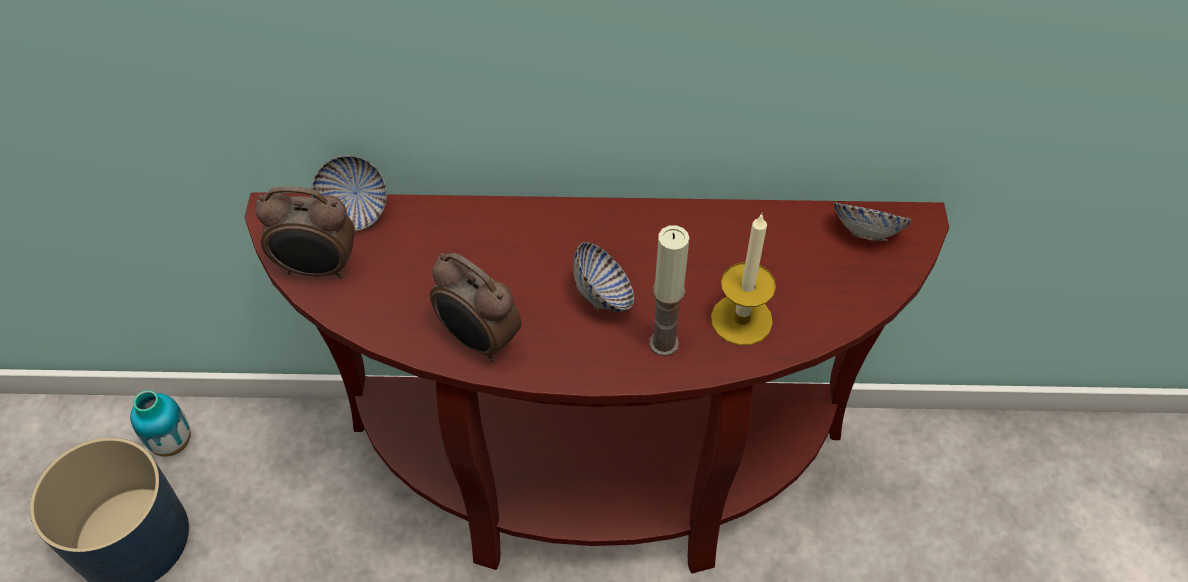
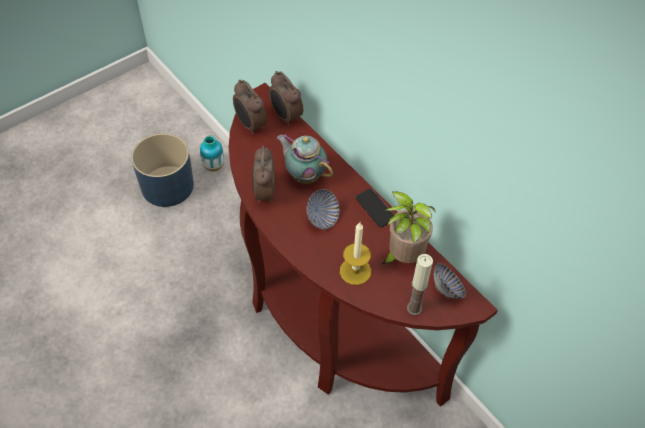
camera: 50 degrees right, 0 degrees up
bowl [311,155,387,231] -> alarm clock [269,71,303,126]
candle [649,225,689,356] -> candle moved to [407,254,433,315]
none -> teapot [277,134,333,184]
none -> phone [355,188,394,227]
none -> potted plant [382,192,436,264]

